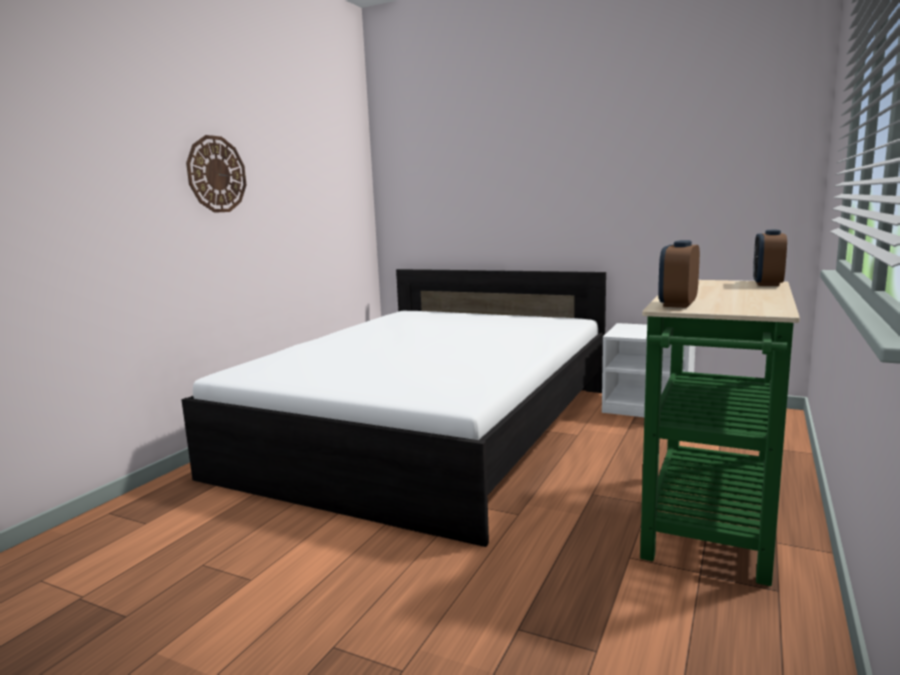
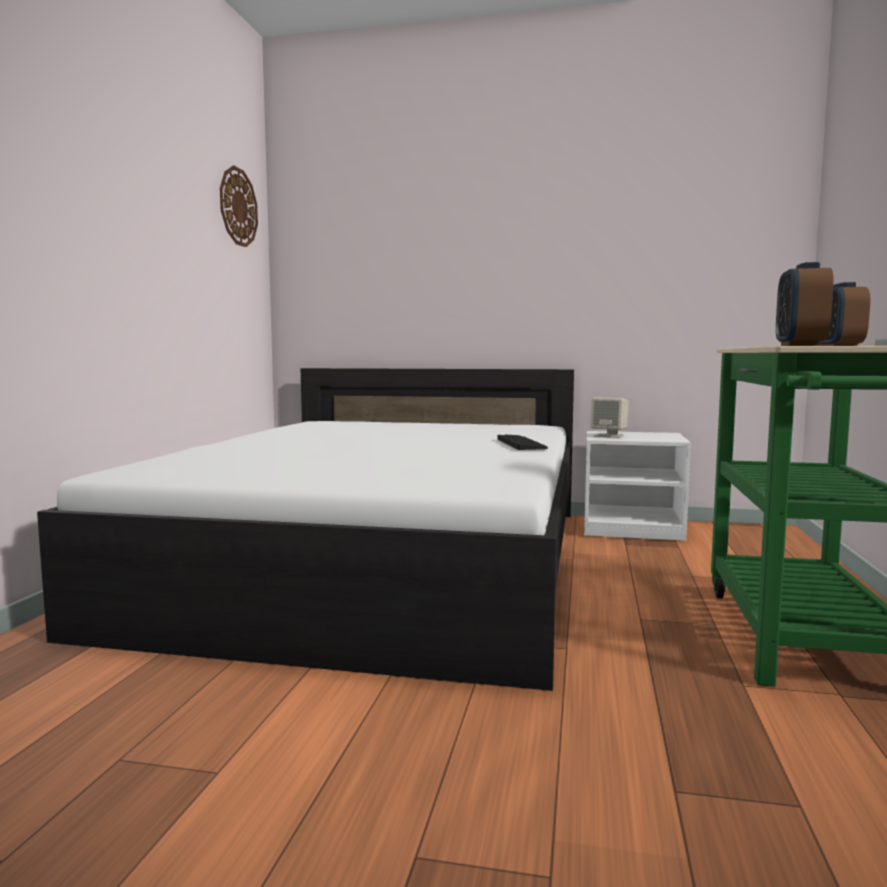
camera: 15 degrees left, 5 degrees down
wall clock [186,135,246,213] -> wall clock moved to [220,165,258,247]
none -> keyboard [497,434,548,450]
none -> beige speaker [590,397,628,438]

